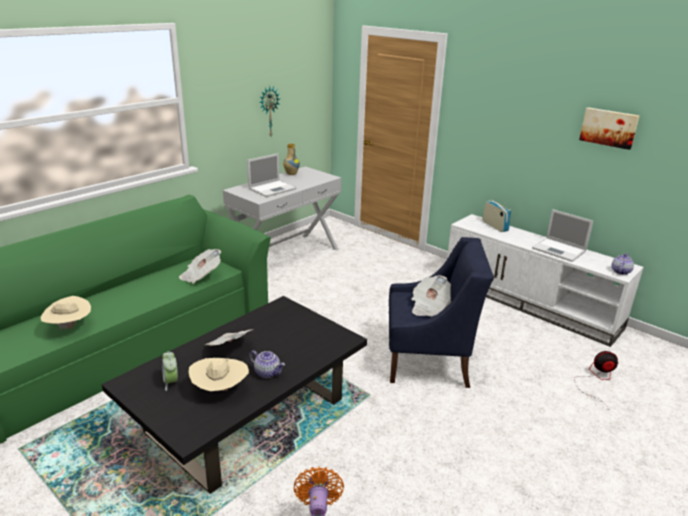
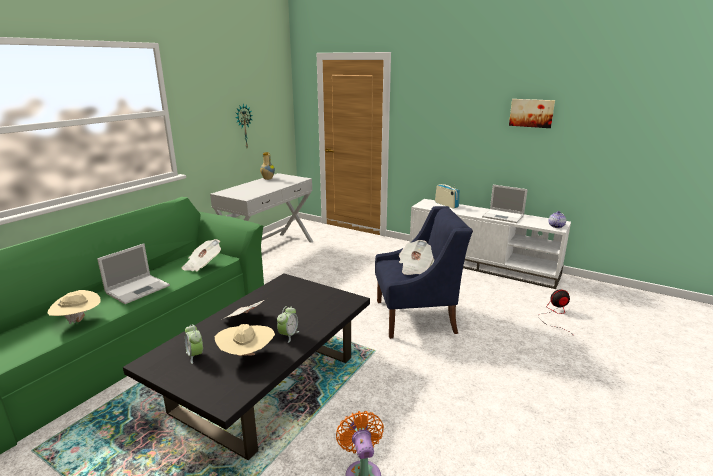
camera: 10 degrees left, 5 degrees down
laptop [247,153,297,197] -> laptop moved to [97,244,170,304]
teapot [249,351,285,378] -> alarm clock [277,306,299,343]

